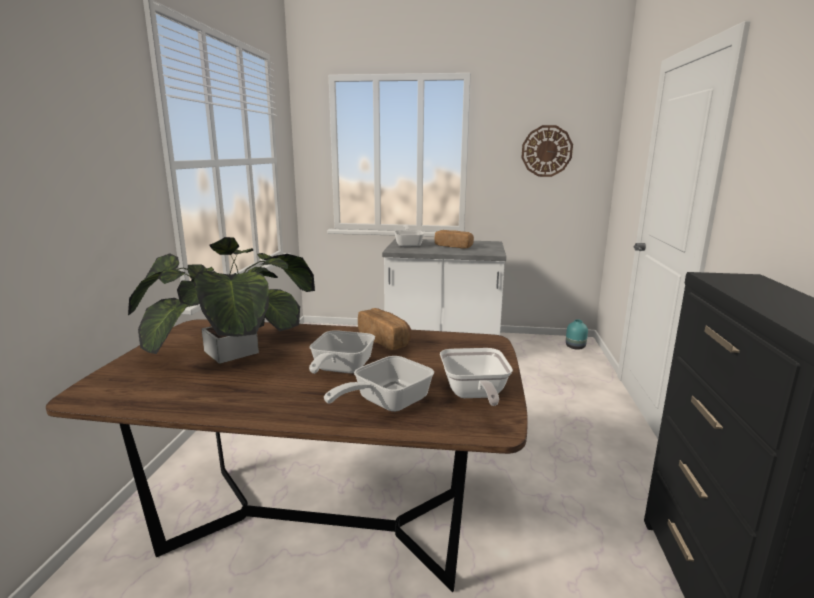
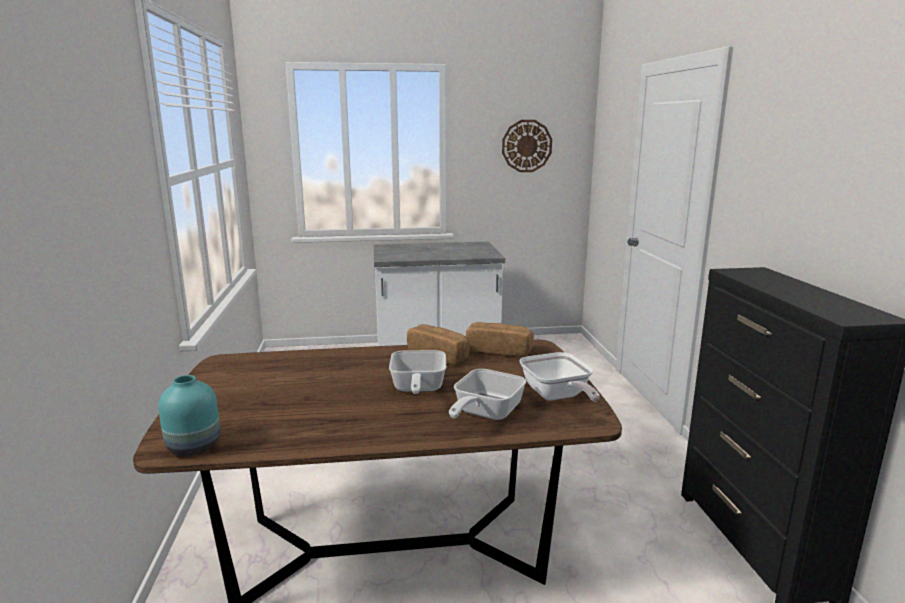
camera: 15 degrees left, 0 degrees up
potted plant [128,237,315,364] -> none
frying pan [394,225,424,247] -> none
bread [435,230,474,249] -> bread moved to [466,322,534,357]
turquoise vase [566,319,588,349] -> turquoise vase moved to [158,375,220,456]

